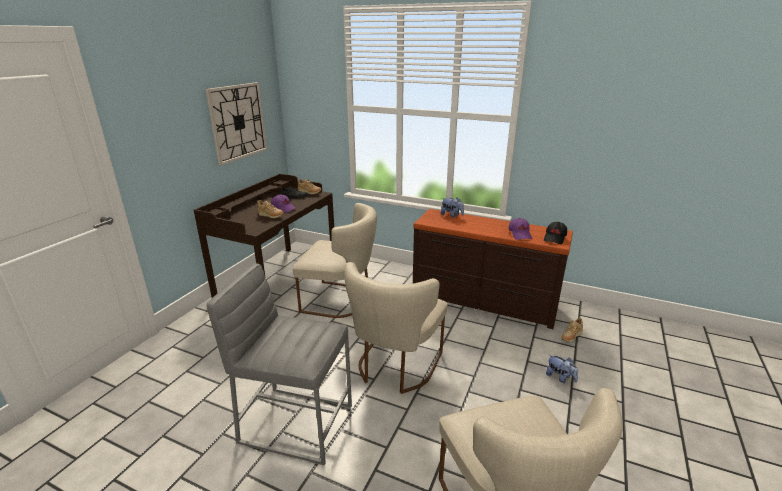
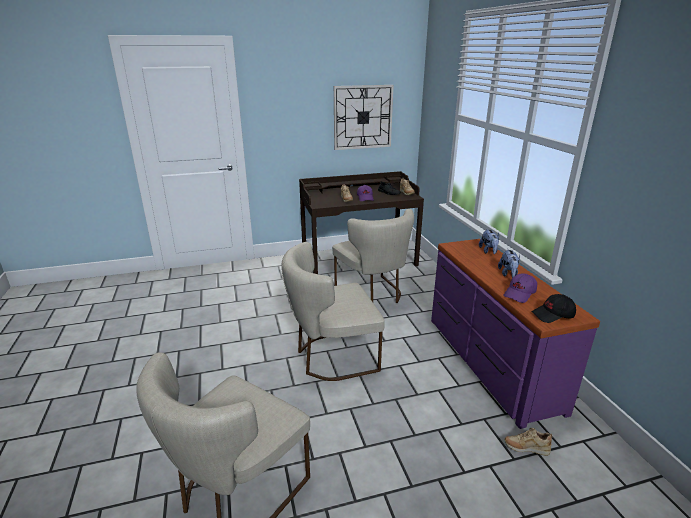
camera: 50 degrees right, 0 degrees up
grey stool [206,263,352,465] -> none
brown dresser [413,209,573,329] -> purple dresser [431,239,600,429]
plush toy [546,355,578,383] -> plush toy moved to [498,249,520,278]

